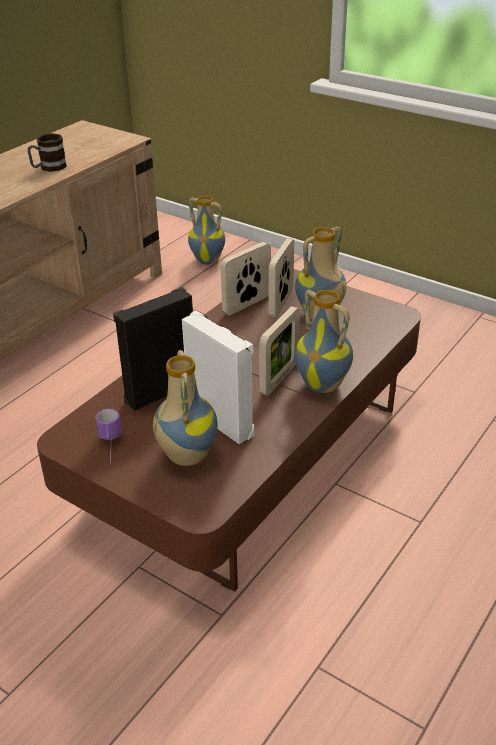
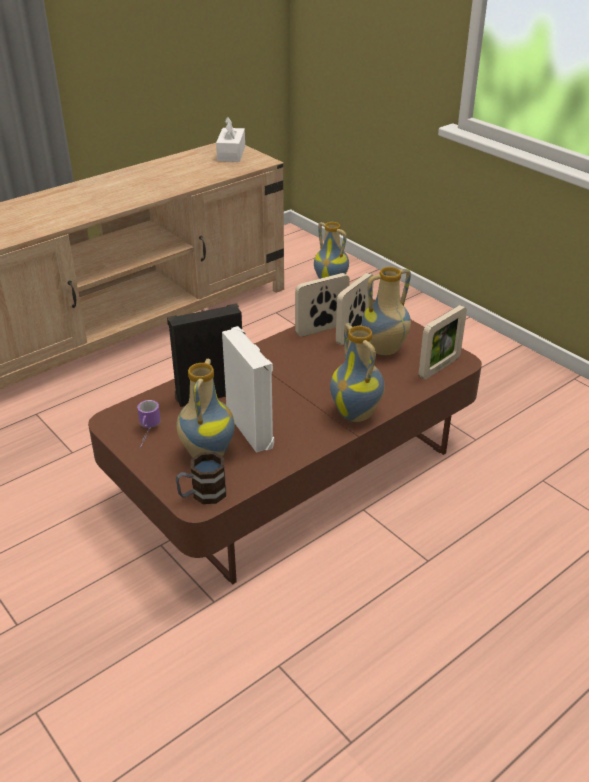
camera: 15 degrees right, 0 degrees up
mug [28,133,67,172] -> mug moved to [176,452,226,504]
picture frame [259,306,300,396] -> picture frame moved to [419,305,467,379]
none -> white tissue box [216,117,245,162]

